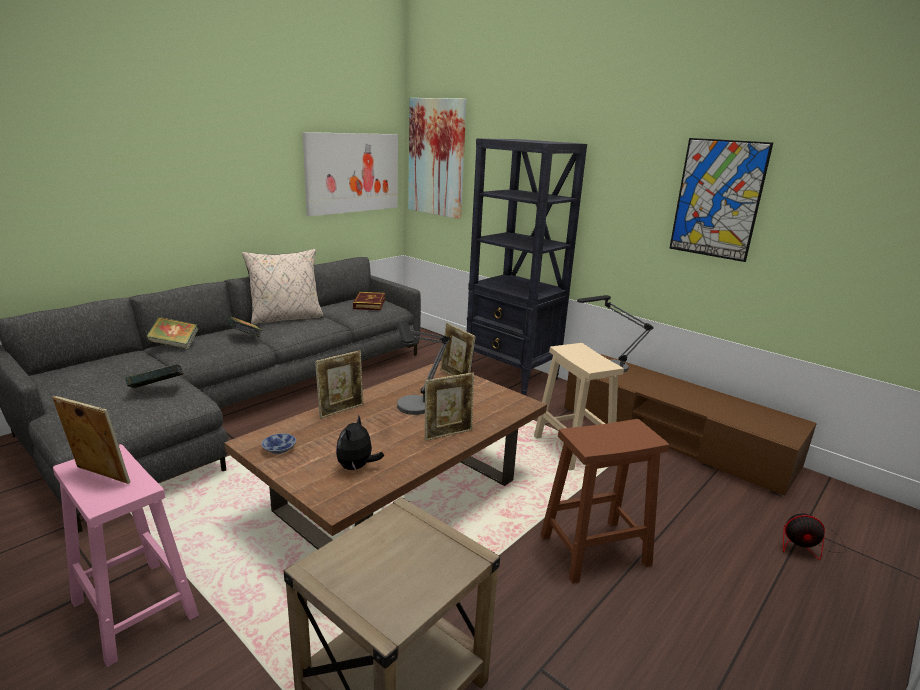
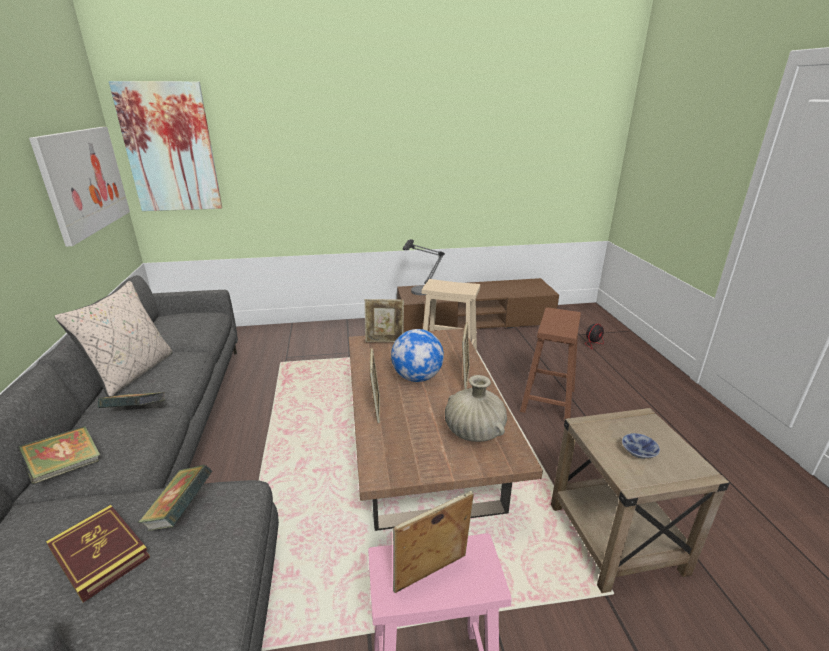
camera: 50 degrees left, 5 degrees up
bowl [261,433,296,454] -> bowl moved to [622,433,660,459]
plush toy [336,415,384,470] -> beige vase [445,375,507,442]
book [353,292,385,310] -> book moved to [46,505,150,602]
table lamp [397,321,451,415] -> globe [391,329,444,382]
black bookcase [467,138,587,395] -> none
picture [669,138,773,262] -> none

